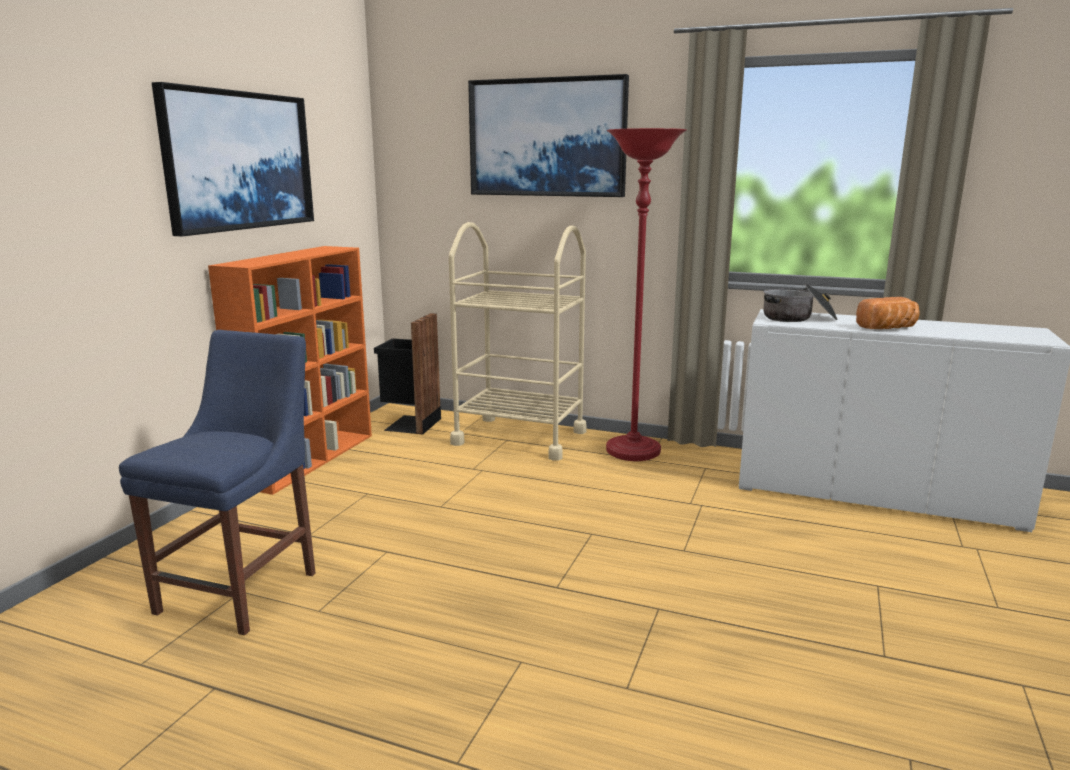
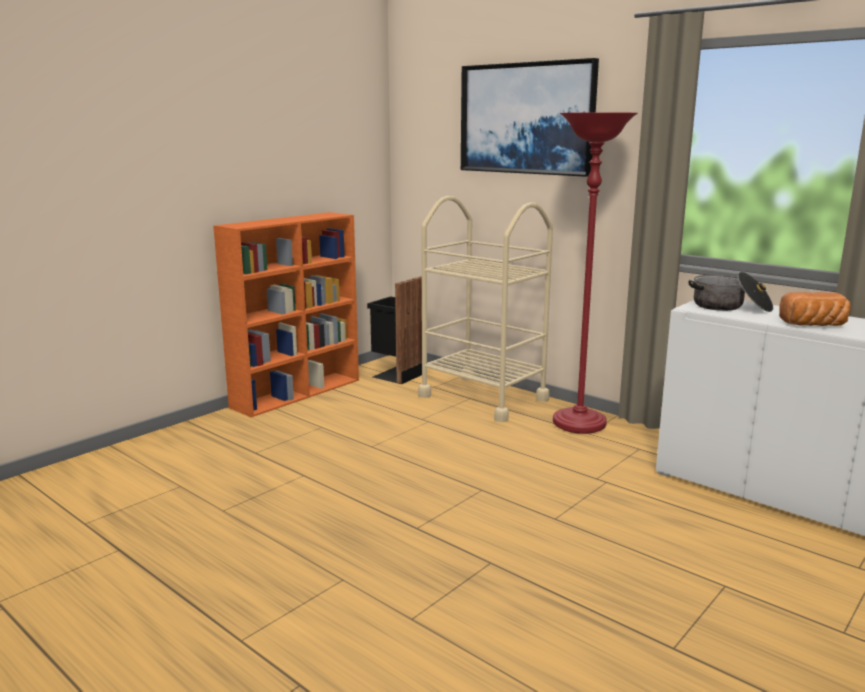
camera: 20 degrees right, 0 degrees up
blue chair [119,330,315,635] -> none
picture [152,82,314,237] -> none

